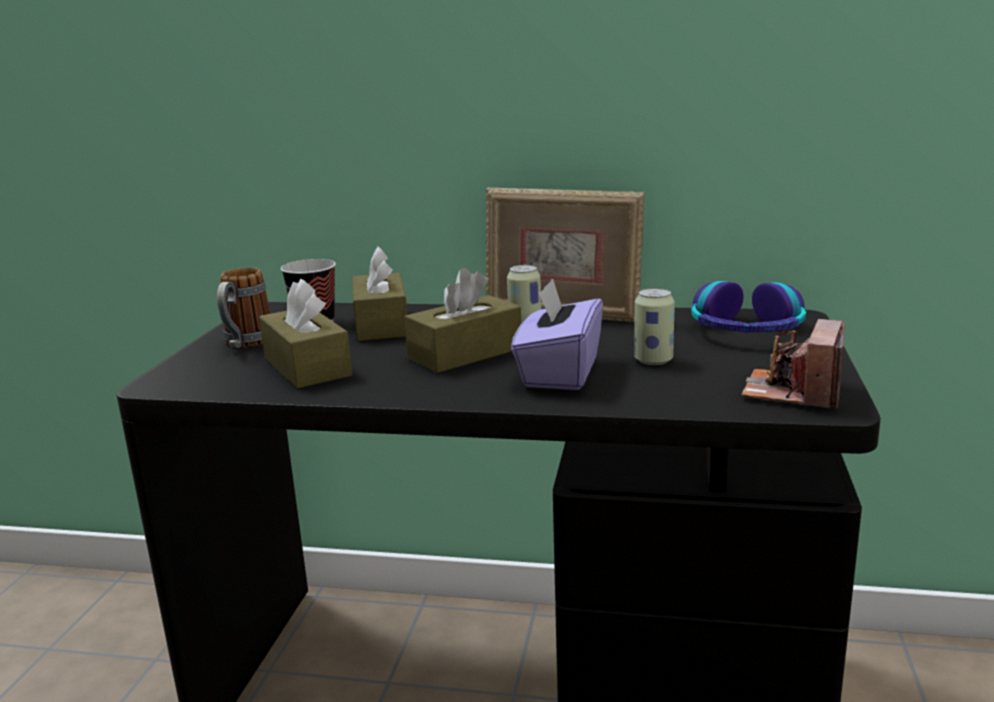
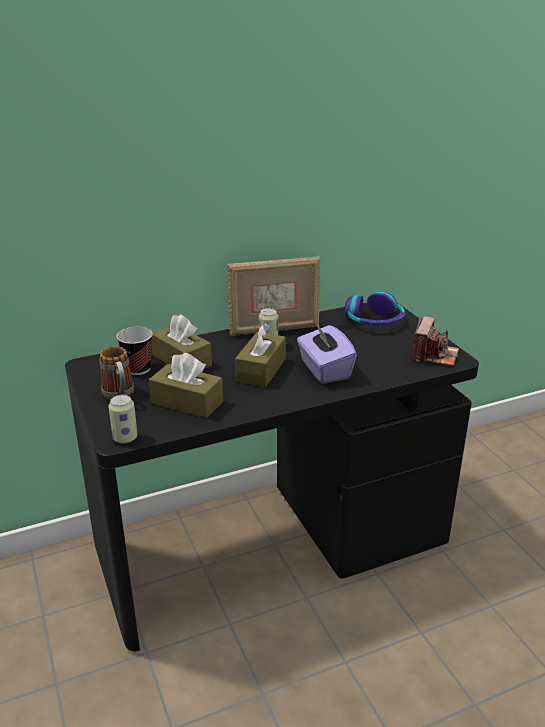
camera: 35 degrees left, 10 degrees up
can [634,288,675,365] -> can moved to [108,395,138,444]
camera [741,319,845,408] -> camera turned 150 degrees counterclockwise [412,316,459,366]

